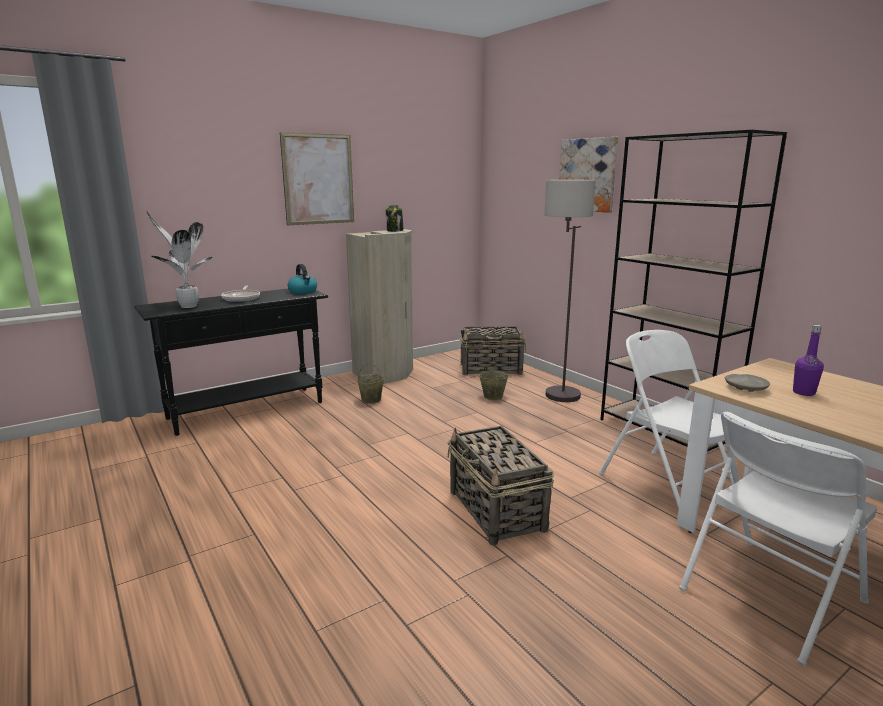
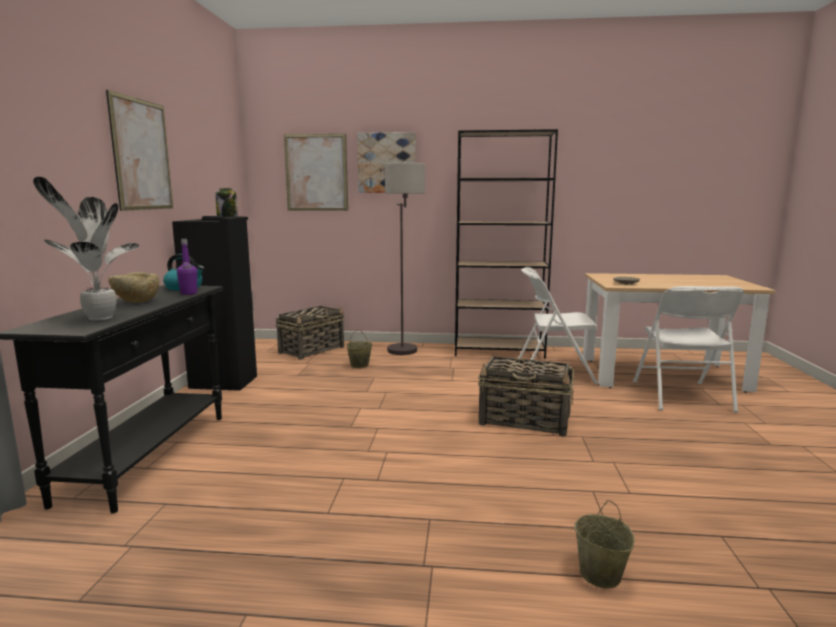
camera: 50 degrees left, 5 degrees down
frying pan [221,286,260,302] -> beige bowl [108,272,159,303]
beige cabinet [346,229,413,384] -> black cabinet [172,216,257,391]
beige bucket [357,363,384,404] -> beige bucket moved to [574,500,635,589]
purple bottle [793,325,824,396] -> purple bottle moved to [177,239,197,295]
none -> picture [284,134,348,211]

